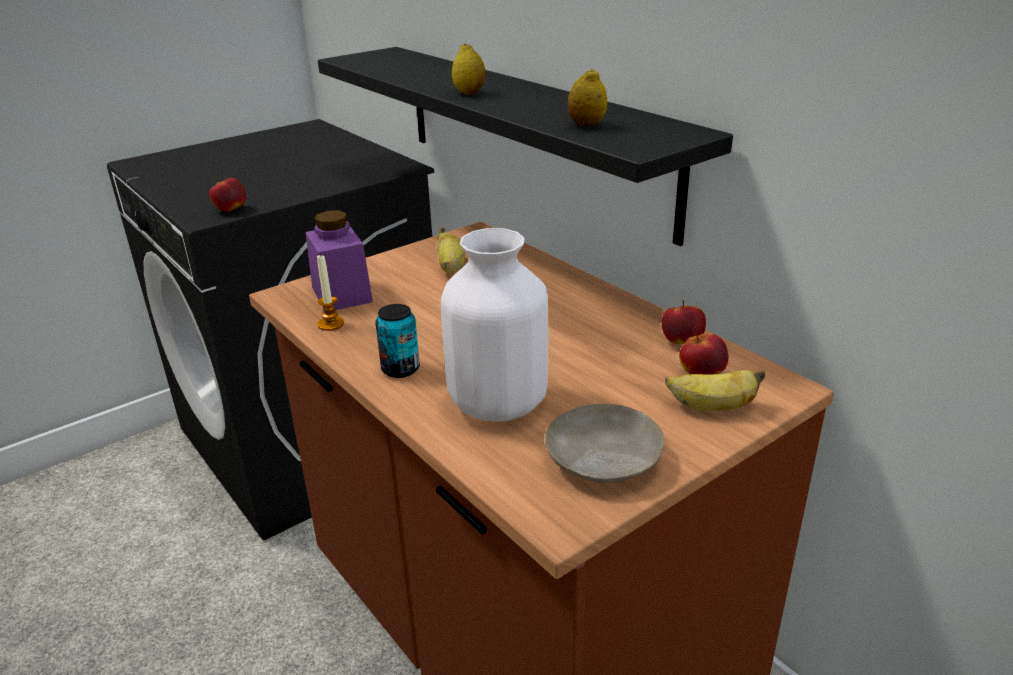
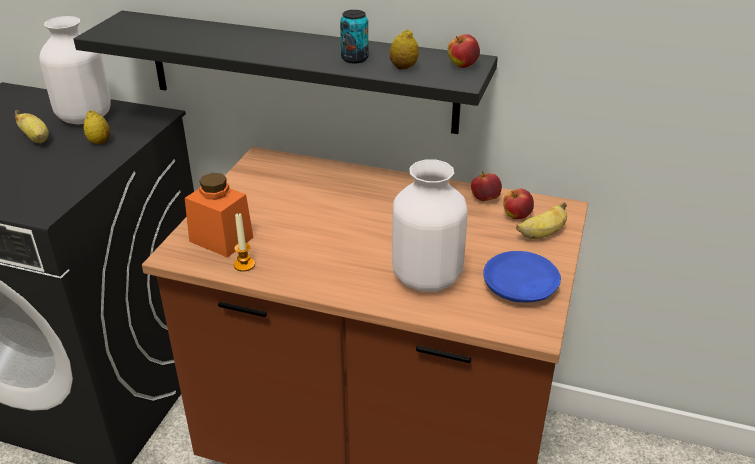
camera: 35 degrees left, 5 degrees up
apple [209,178,246,212] -> apple moved to [448,34,480,68]
purple jar [305,210,373,310] -> orange jar [185,173,254,258]
can [375,304,420,378] -> can moved to [340,10,368,63]
banana [437,228,465,274] -> banana moved to [15,110,49,143]
lemon [452,44,486,95] -> lemon moved to [84,110,110,144]
beige plate [545,404,664,483] -> blue plate [483,251,561,303]
none -> white vase [39,16,111,124]

